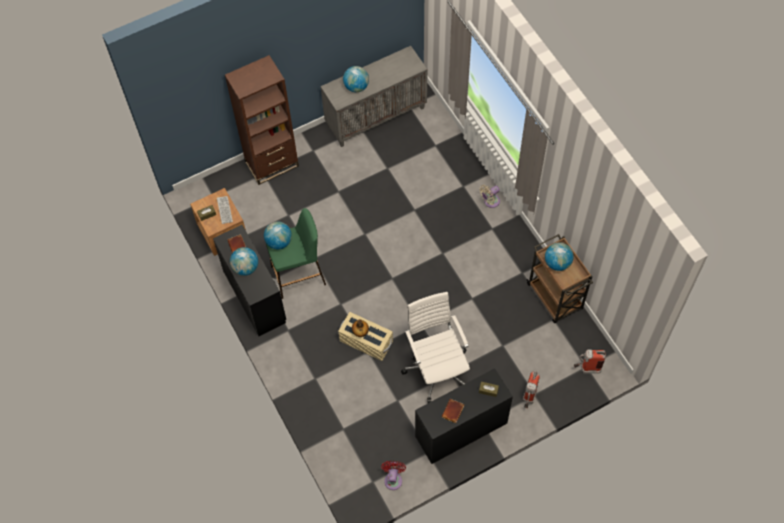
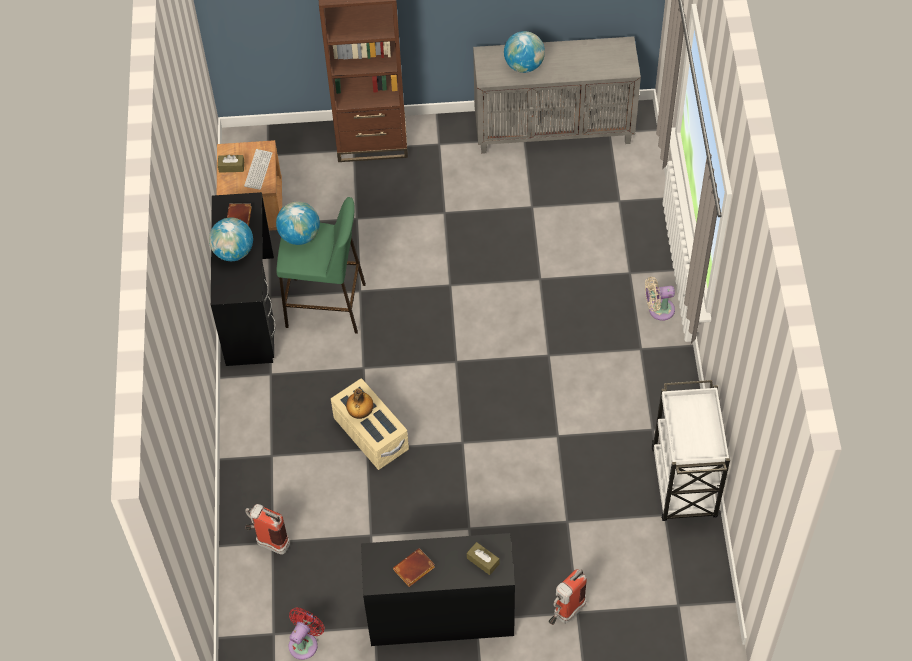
camera: 25 degrees right, 5 degrees down
white office chair [401,292,470,403] -> none
brown cart [526,234,593,323] -> white cart [651,380,730,521]
globe [545,242,574,271] -> none
fire extinguisher [574,349,606,374] -> fire extinguisher moved to [245,504,290,555]

